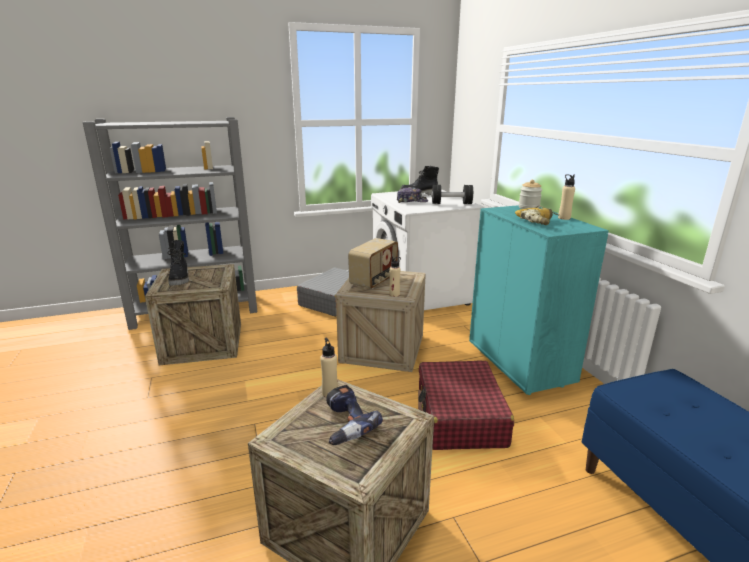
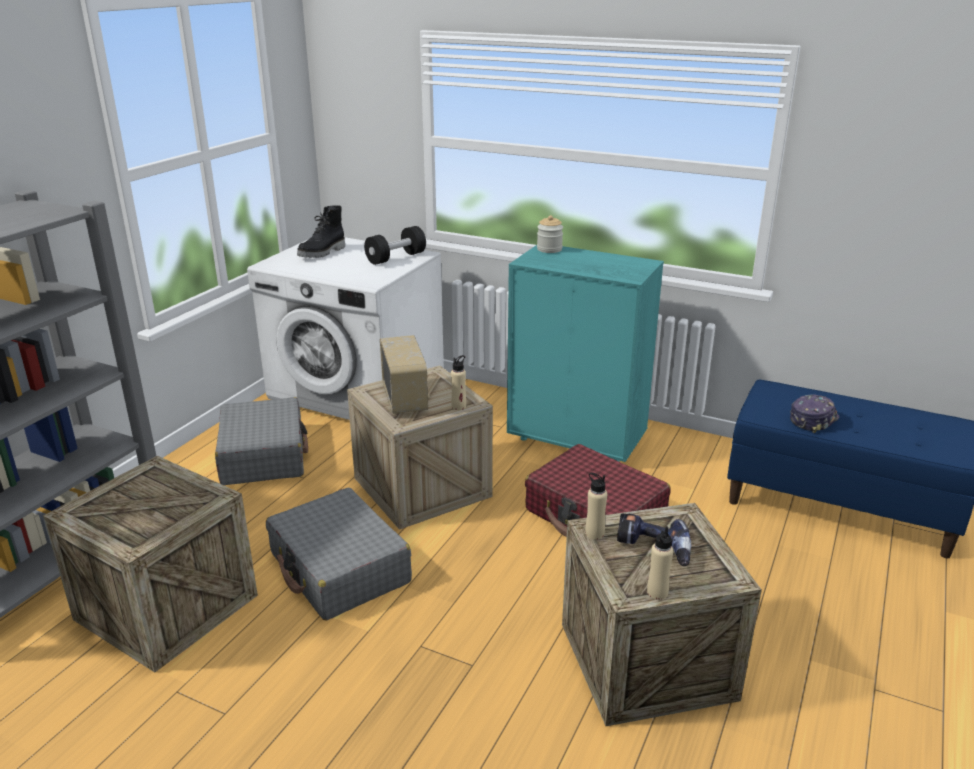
camera: 45 degrees left, 5 degrees up
black boot [167,240,189,286] -> none
cap [396,187,428,203] -> cap moved to [790,395,839,433]
power drill [515,205,562,225] -> none
beige bottle [558,174,575,220] -> beige bottle moved to [647,526,673,600]
none -> grey suitcase [266,488,412,620]

